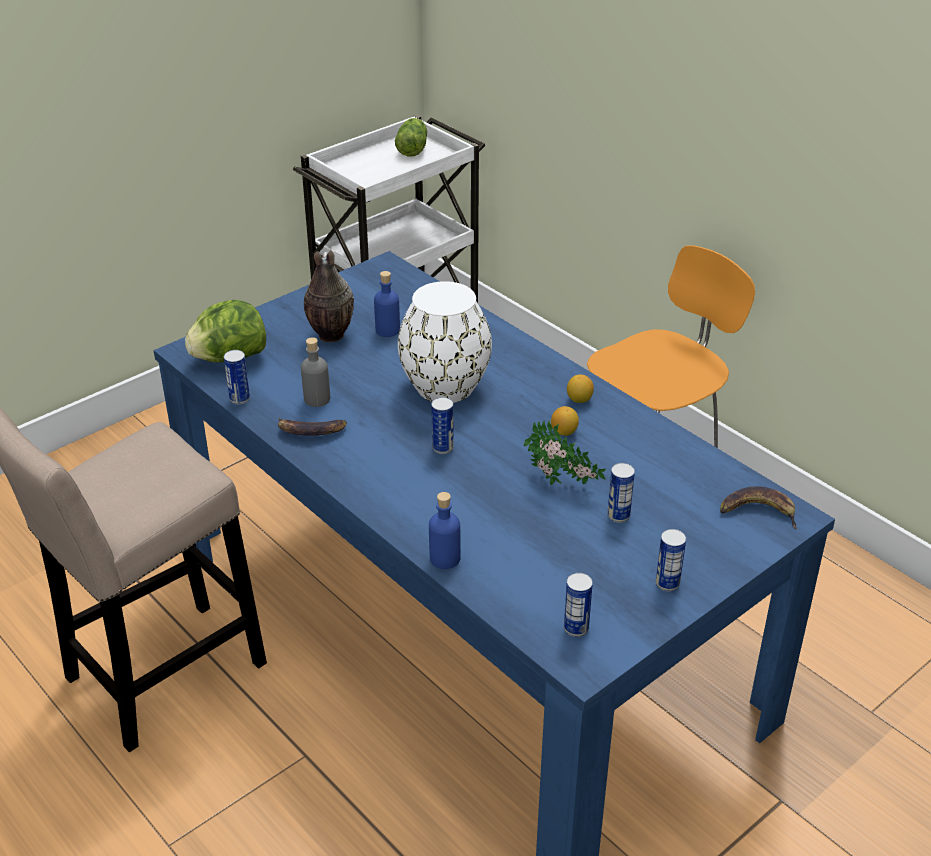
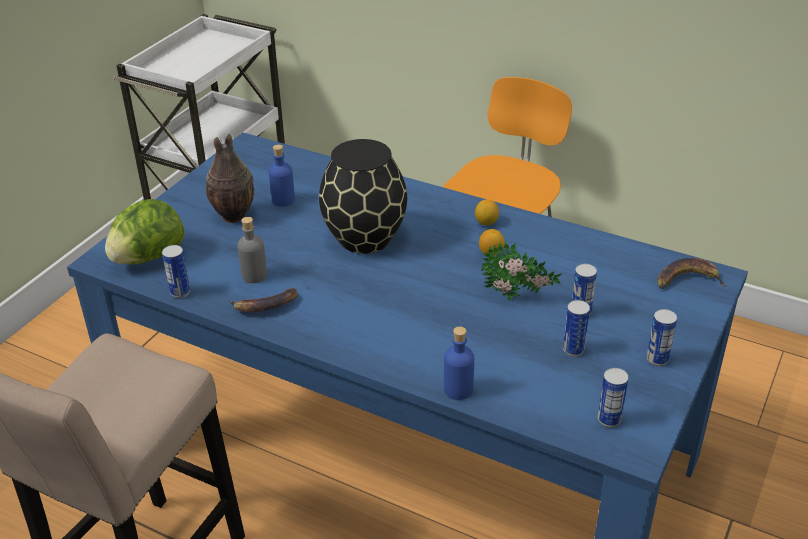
camera: 20 degrees left, 0 degrees up
lettuce [395,118,427,157] -> none
white vase [398,281,492,403] -> black vase [319,139,407,254]
can [431,397,454,454] -> can moved to [563,300,590,357]

